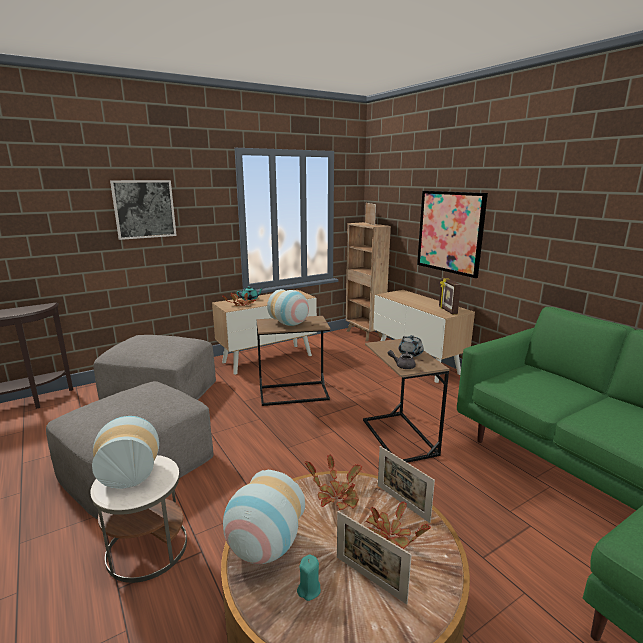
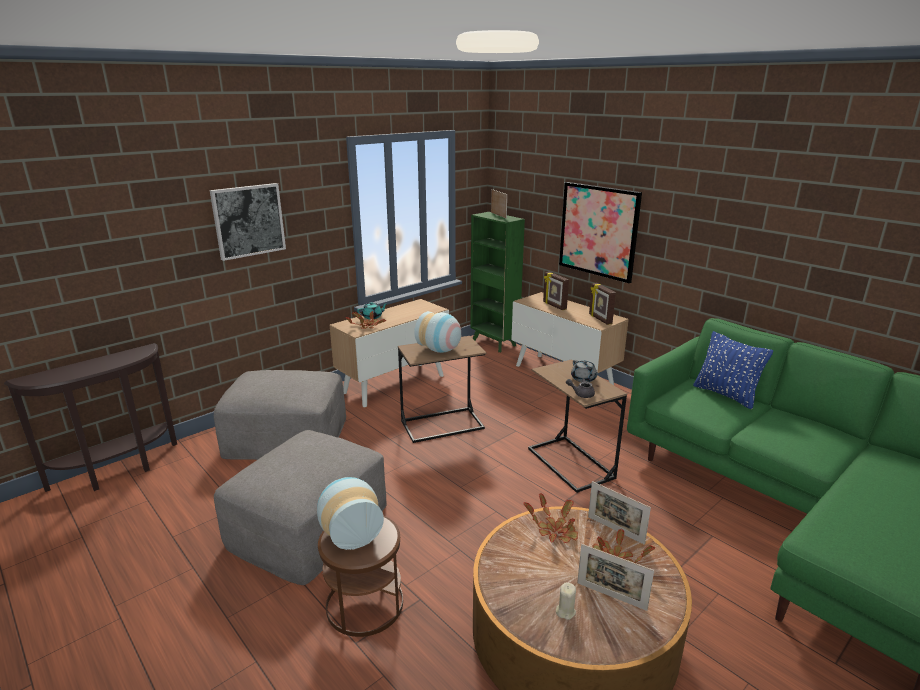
camera: 10 degrees left, 5 degrees up
white side table [90,455,187,583] -> brown side table [318,516,403,637]
vase [223,470,305,564] -> none
turquoise candle [297,554,321,601] -> beige candle [556,583,576,620]
brown bookcase [346,222,391,341] -> green bookcase [470,212,525,352]
none -> picture frame [543,272,569,310]
none -> blue pillow [693,331,773,409]

